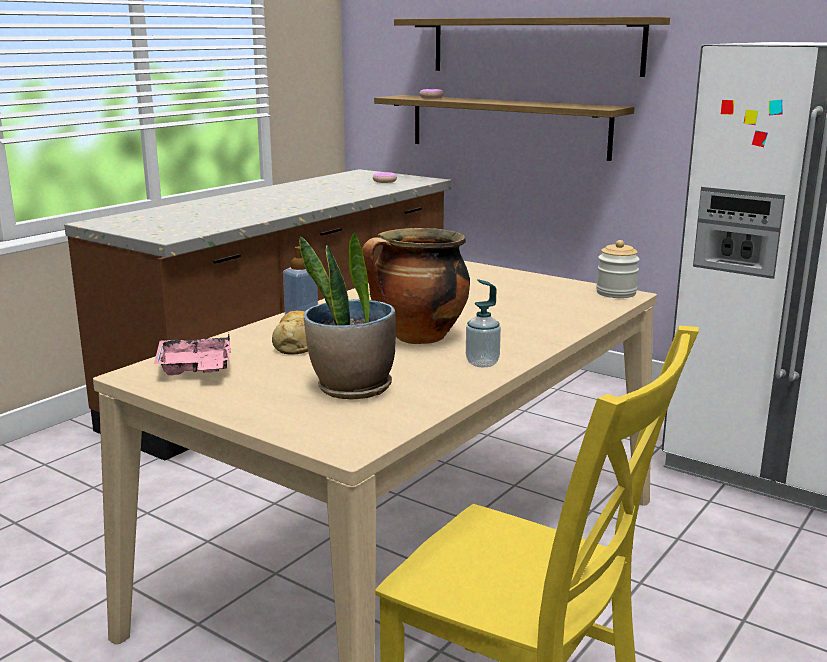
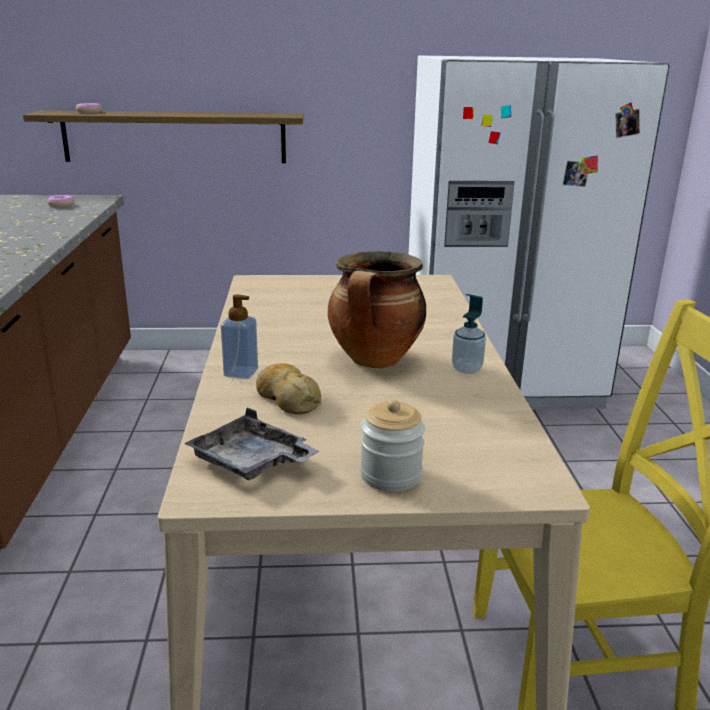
camera: 40 degrees left, 5 degrees up
pink tray [154,333,231,375] -> grey tray [184,408,319,480]
potted plant [299,232,396,399] -> none
shelf [394,17,670,77] -> none
jar [596,240,640,298] -> jar moved to [360,399,425,492]

